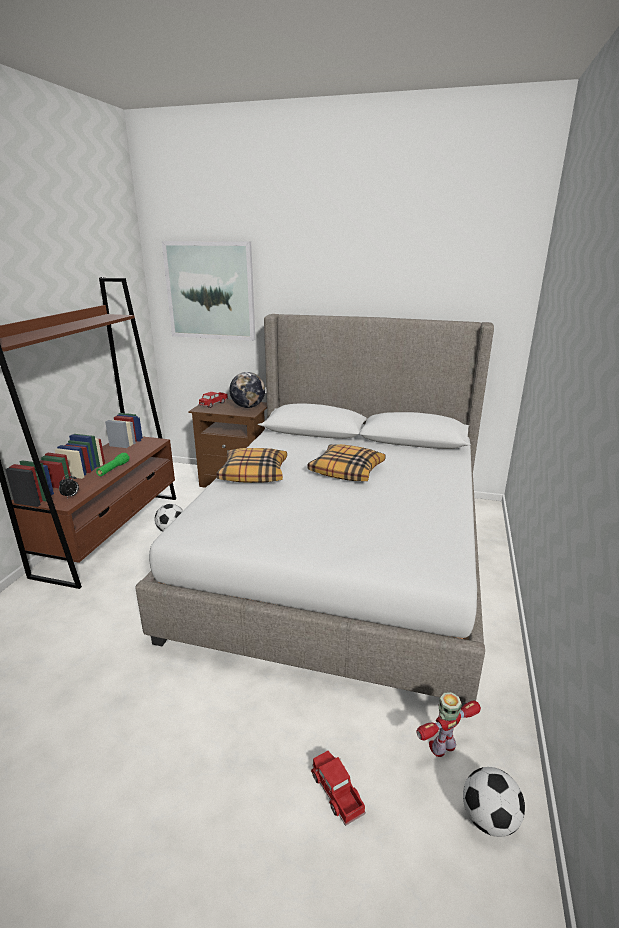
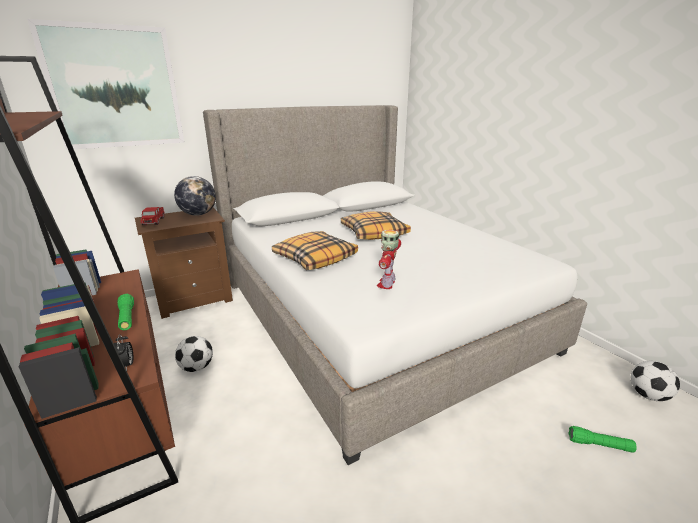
camera: 45 degrees left, 0 degrees up
toy truck [311,751,366,826] -> green flashlight [568,426,637,453]
toy robot [416,692,481,757] -> toy robot moved to [377,230,401,289]

